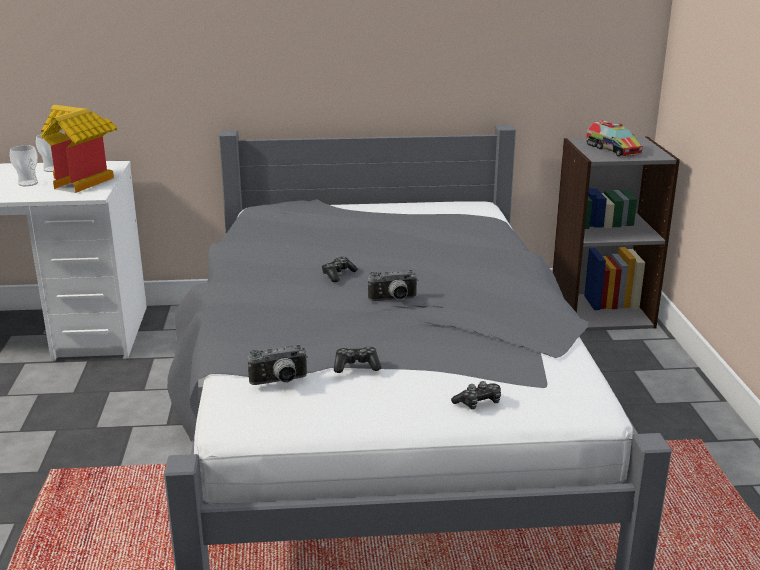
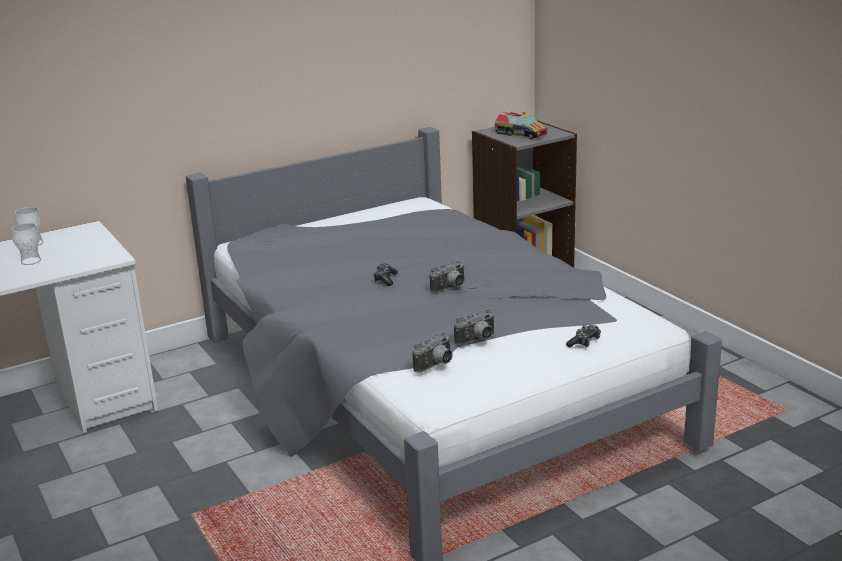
camera: 25 degrees left, 0 degrees up
toy house [41,105,117,193] -> none
game controller [334,347,381,373] -> camera [454,310,495,345]

